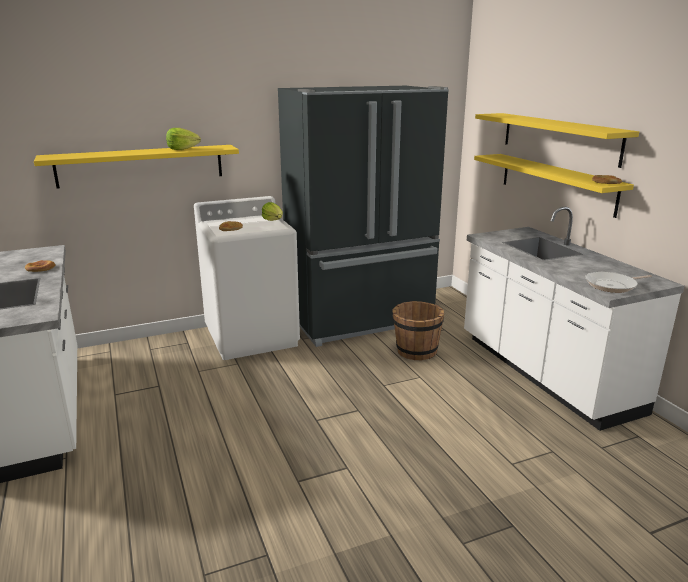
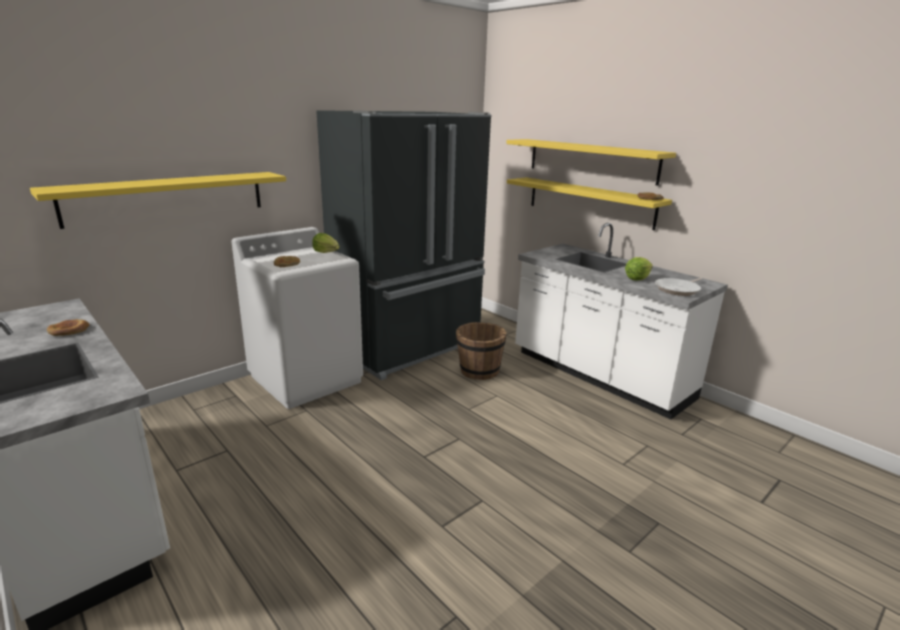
camera: 20 degrees left, 0 degrees up
lettuce [166,128,201,150] -> lettuce moved to [625,257,653,280]

